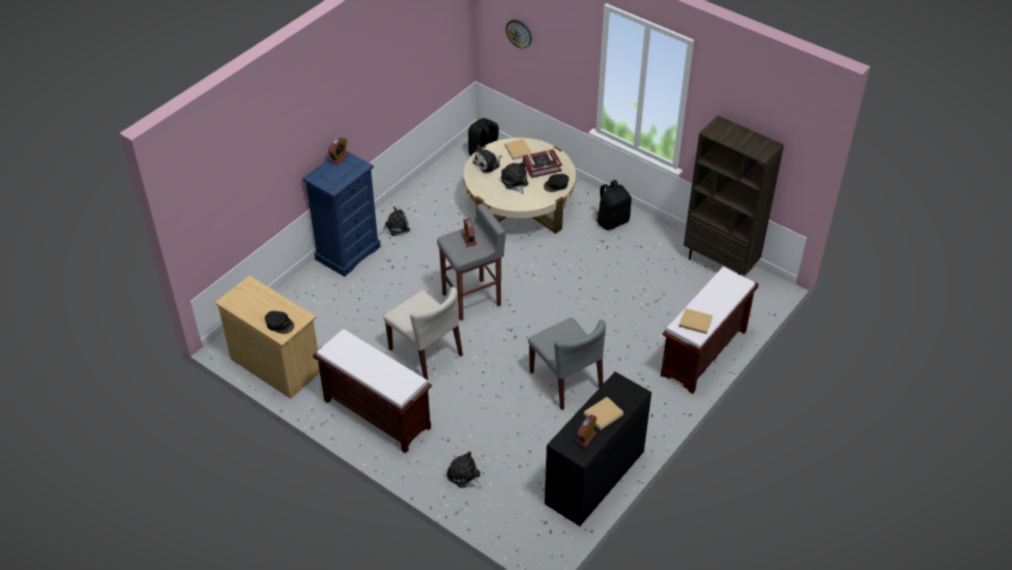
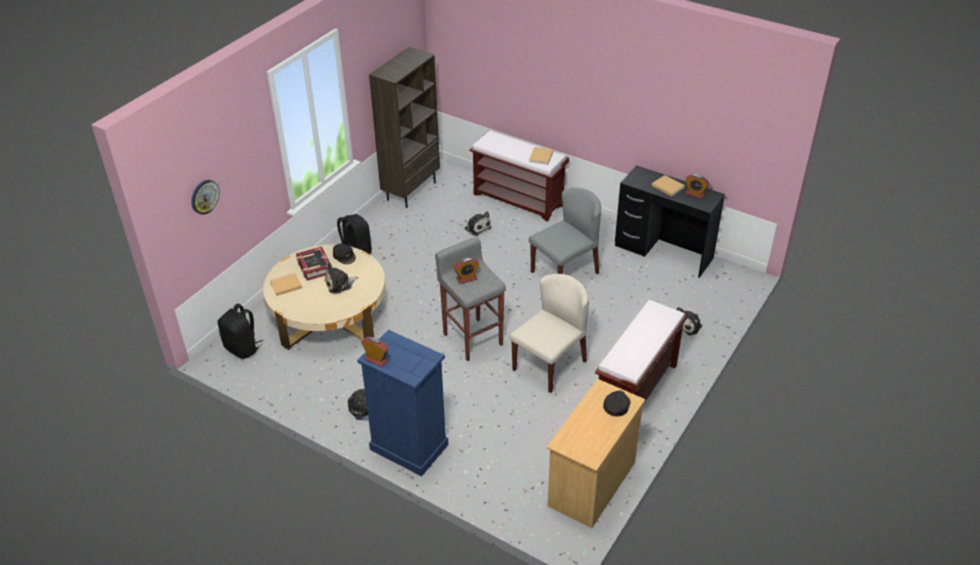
camera: 95 degrees left, 5 degrees down
plush toy [473,145,502,173] -> plush toy moved to [464,212,491,236]

